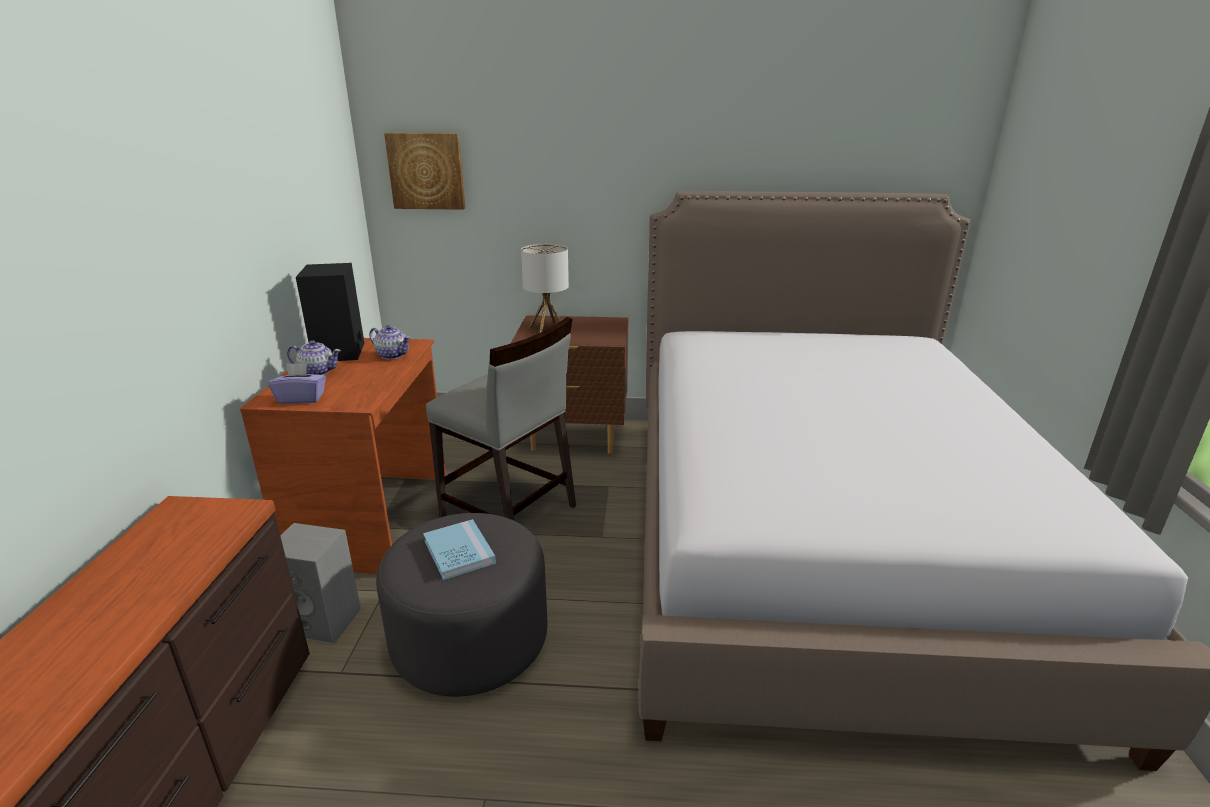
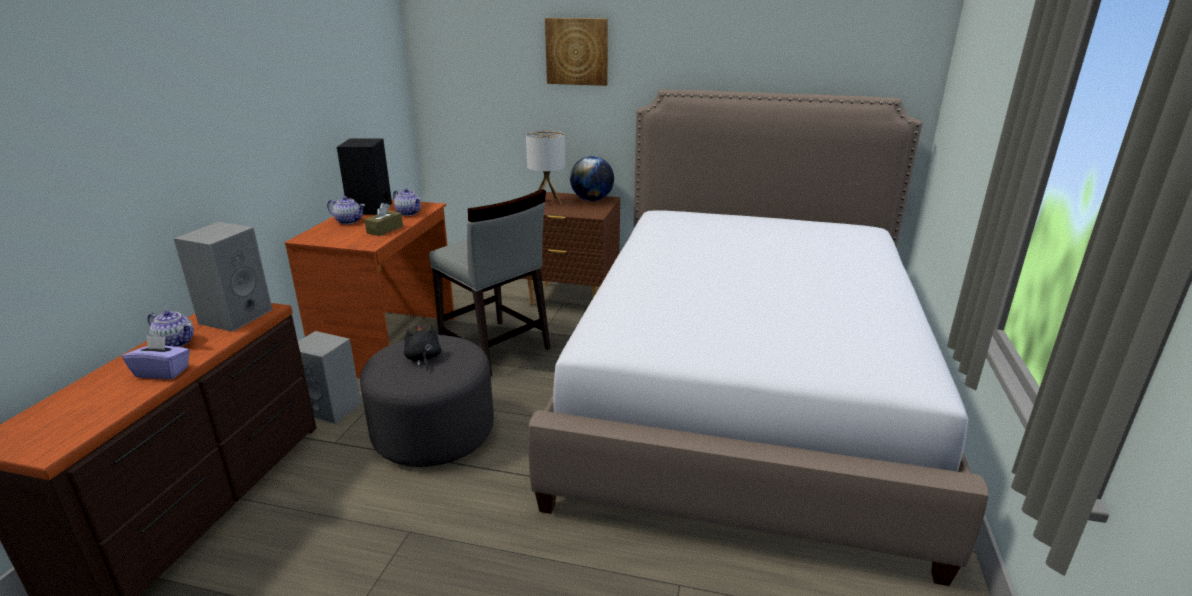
camera: 10 degrees right, 0 degrees up
purple tissue box [268,363,326,404] -> purple tissue box moved to [122,335,190,379]
picture [384,133,465,210] -> picture moved to [545,18,608,86]
blue book [423,519,496,580] -> black plush toy [404,325,441,370]
none -> teapot [148,311,194,347]
none -> grey speaker [174,222,273,332]
none -> brown tissue box [365,203,403,236]
none -> globe [570,156,614,201]

